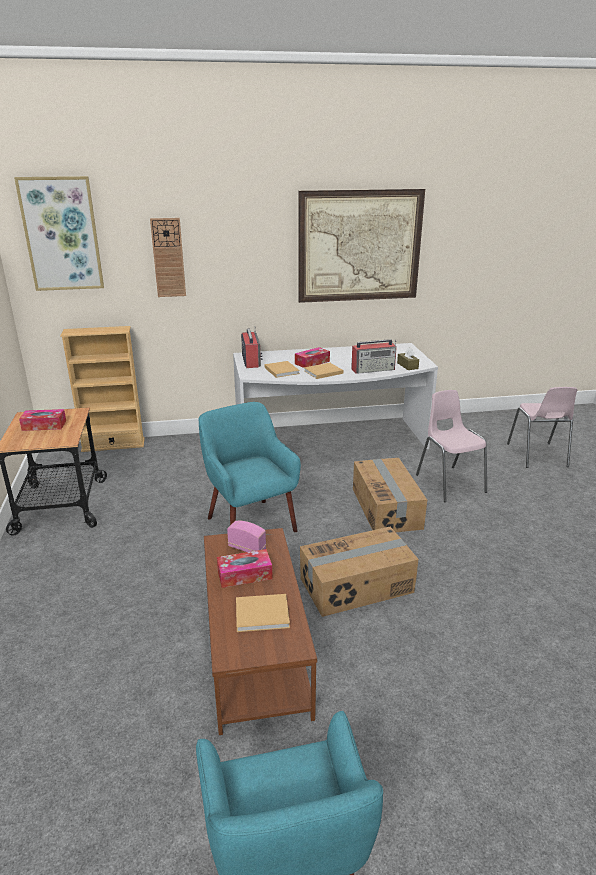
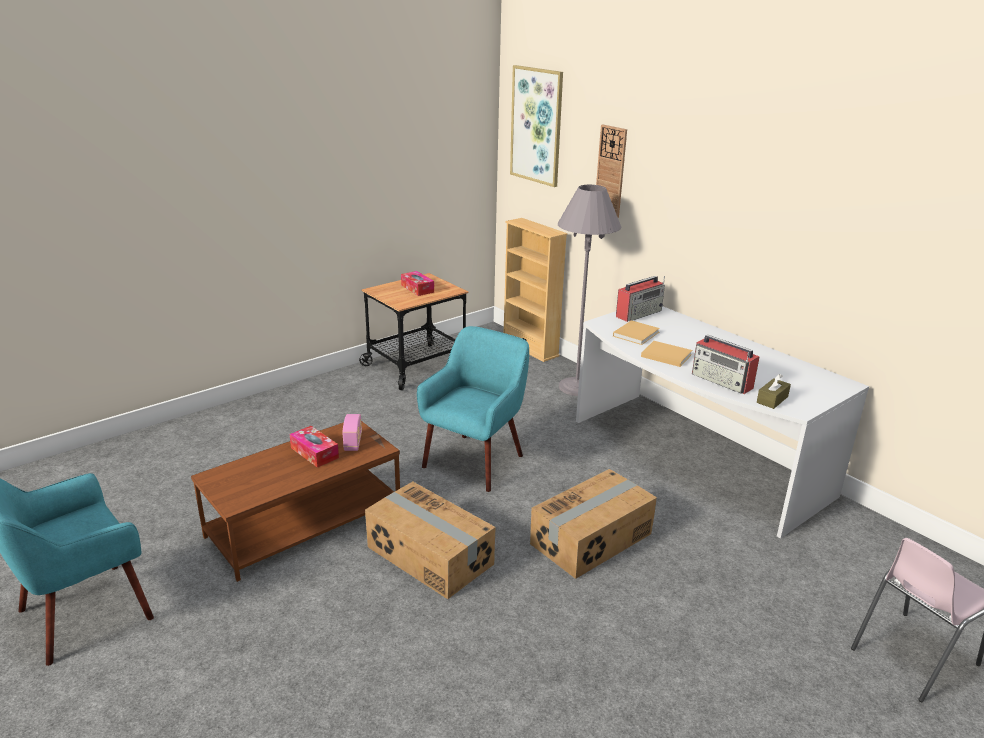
camera: 60 degrees right, 0 degrees up
beige book [236,594,290,632] -> none
tissue box [295,347,330,368] -> none
picture [298,189,425,303] -> none
pink chair [416,390,487,502] -> none
none -> grey floor lamp [558,185,621,396]

